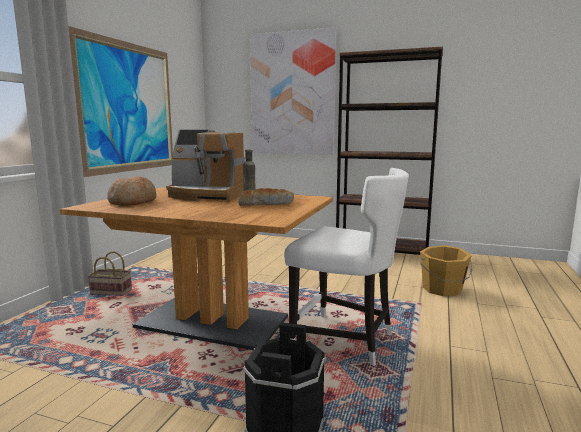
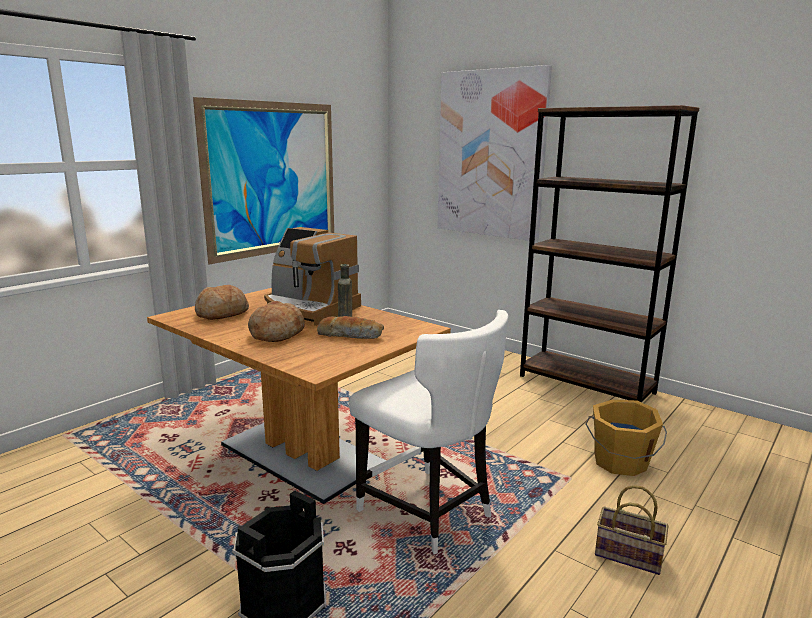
camera: 20 degrees right, 5 degrees up
basket [88,251,132,296] -> basket moved to [595,485,668,575]
none -> bread [248,301,305,342]

